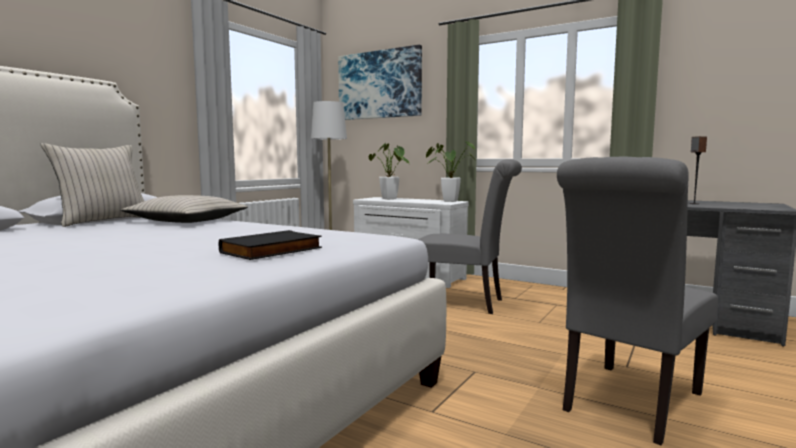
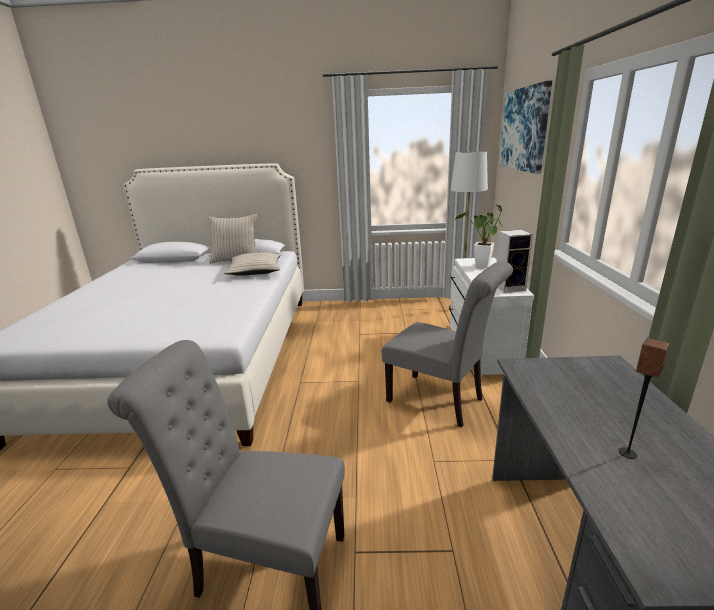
camera: 60 degrees right, 15 degrees up
black book [218,230,322,260] -> none
grey chair [418,159,522,314] -> grey chair turned 45 degrees counterclockwise [382,262,513,428]
potted plant [426,141,476,202] -> speaker [496,230,533,293]

